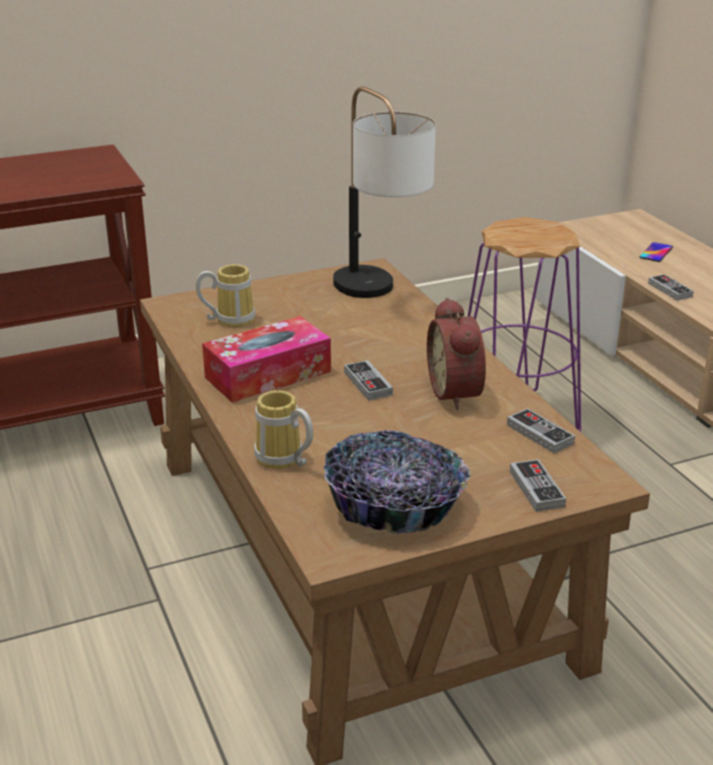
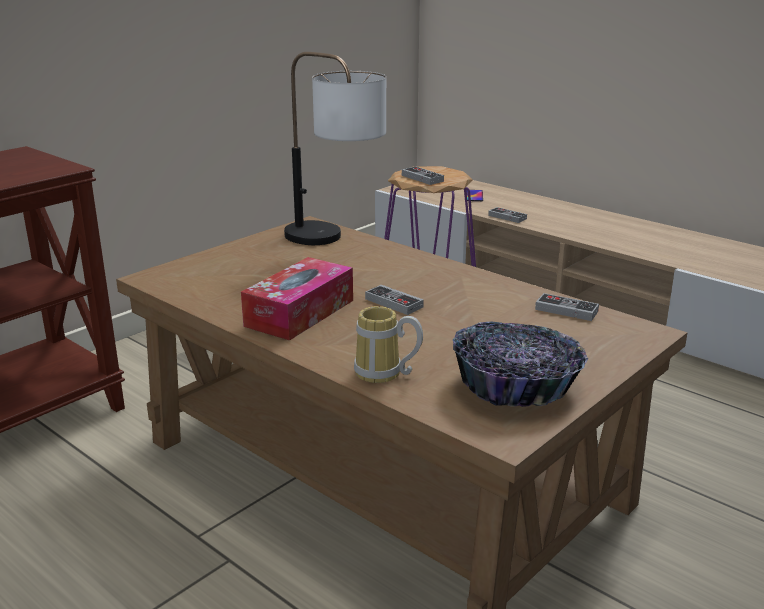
camera: 25 degrees left, 5 degrees down
mug [196,264,255,327] -> none
alarm clock [427,297,486,410] -> none
game controller [510,459,566,512] -> game controller moved to [402,166,444,185]

